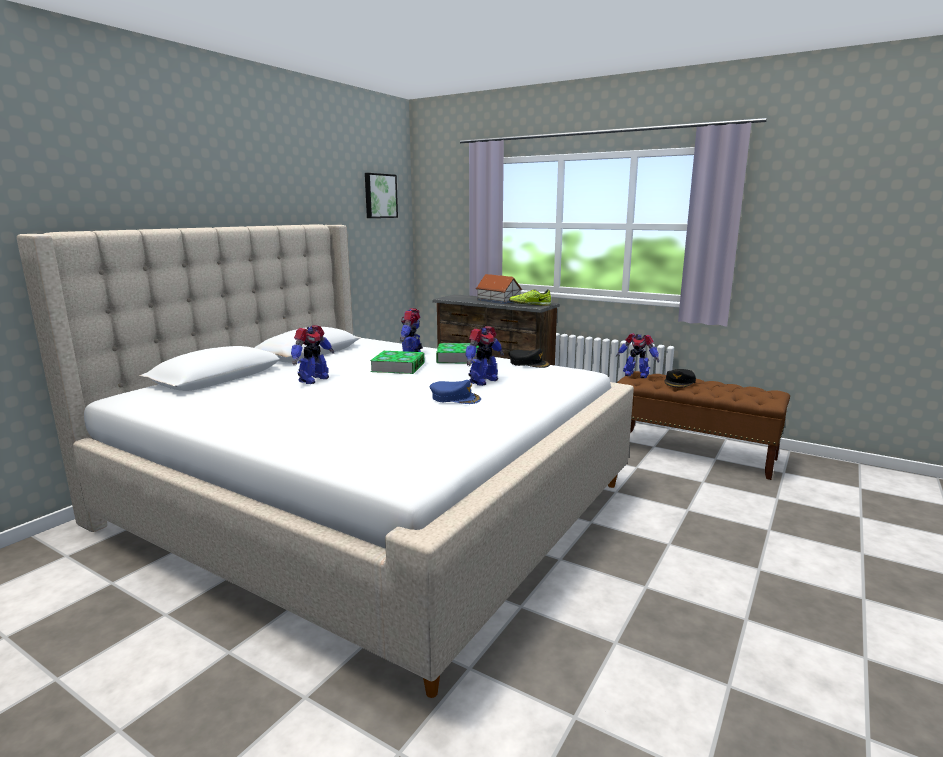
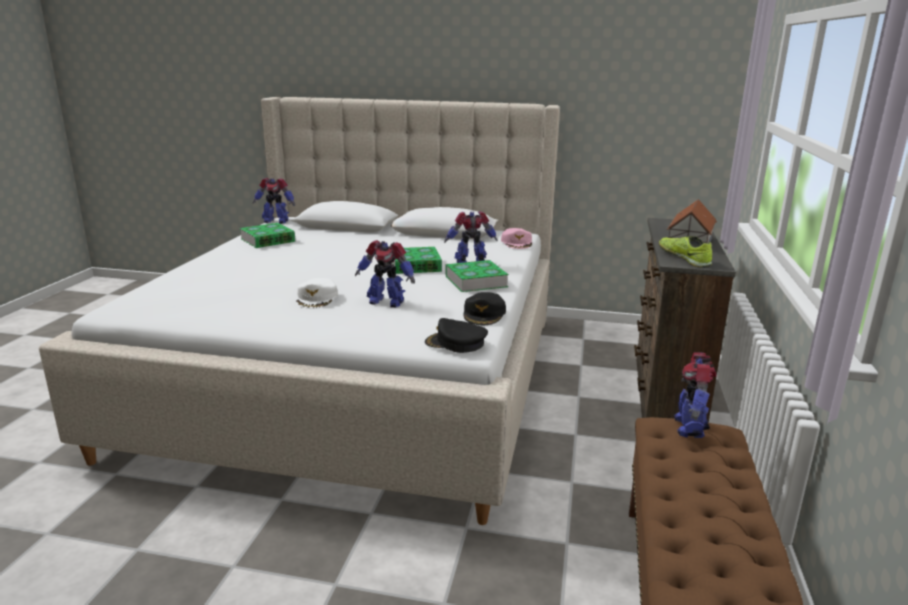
camera: 70 degrees right, 5 degrees up
toy robot [291,325,335,384] -> toy robot moved to [253,178,295,224]
picture [365,173,398,218] -> none
blue cap [430,380,481,404] -> white cap [296,278,338,309]
black cap [664,369,696,387] -> black cap moved to [425,318,488,353]
none -> book [240,223,295,248]
none -> pink cap [501,228,532,249]

